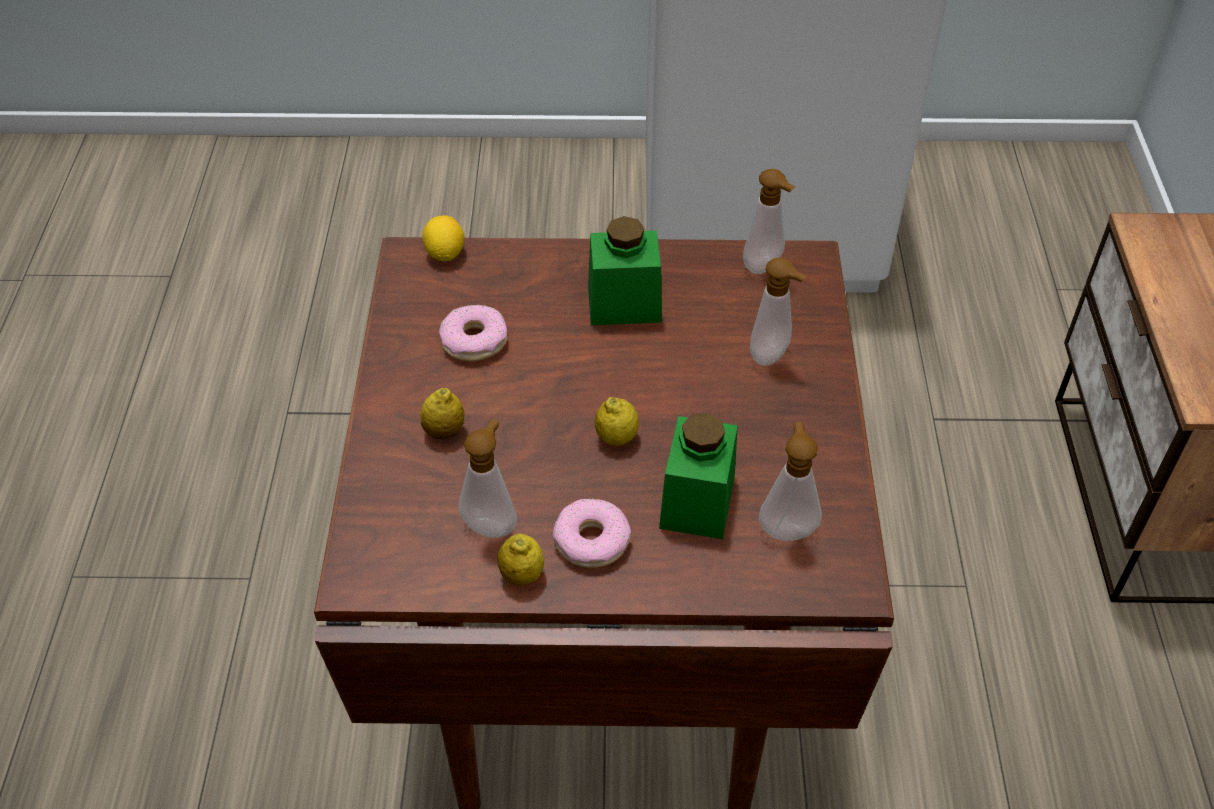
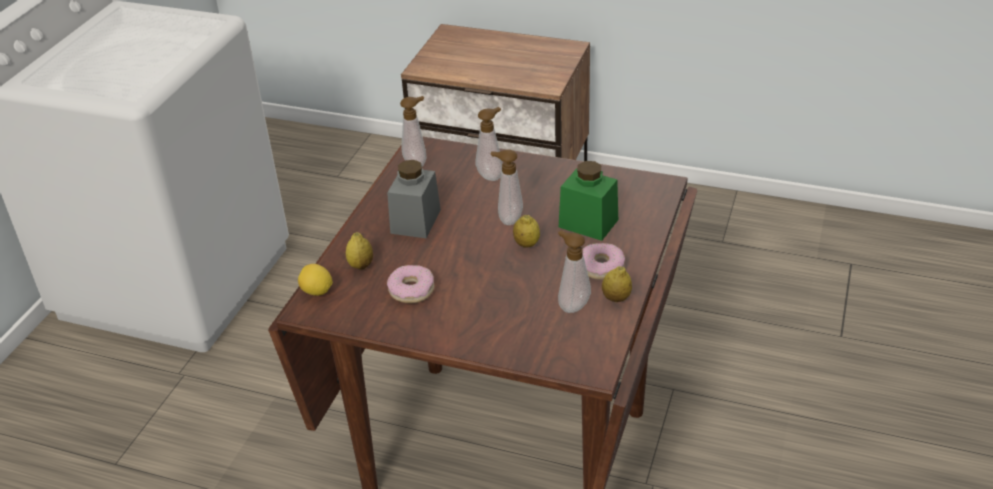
camera: 70 degrees left, 10 degrees down
lemon [420,388,465,439] -> lemon moved to [346,232,373,269]
green jar [588,216,662,325] -> grey jar [387,160,441,239]
soap dispenser [758,422,822,541] -> soap dispenser moved to [491,149,523,225]

